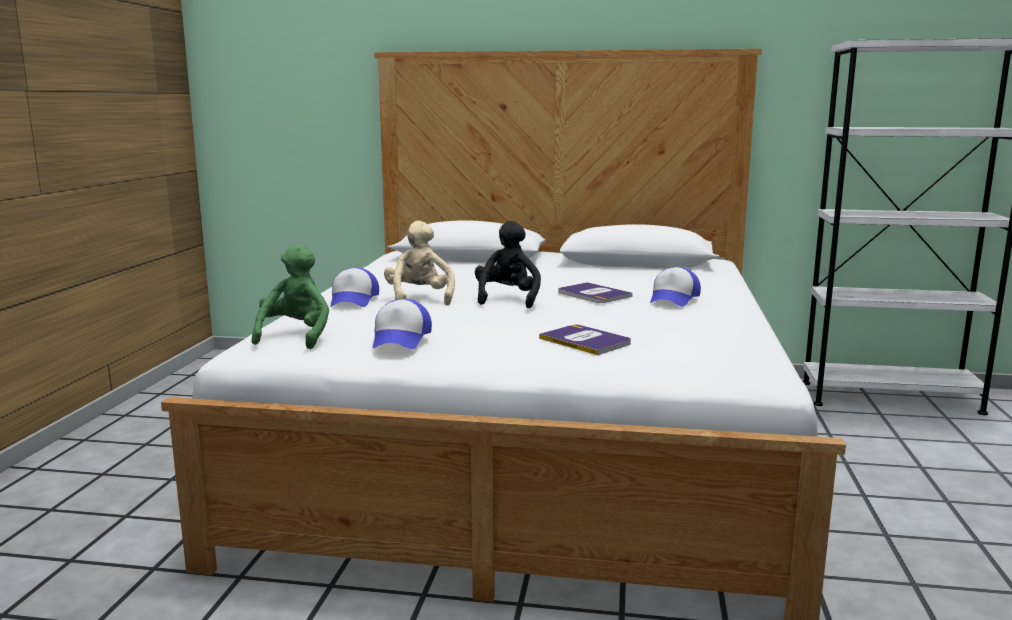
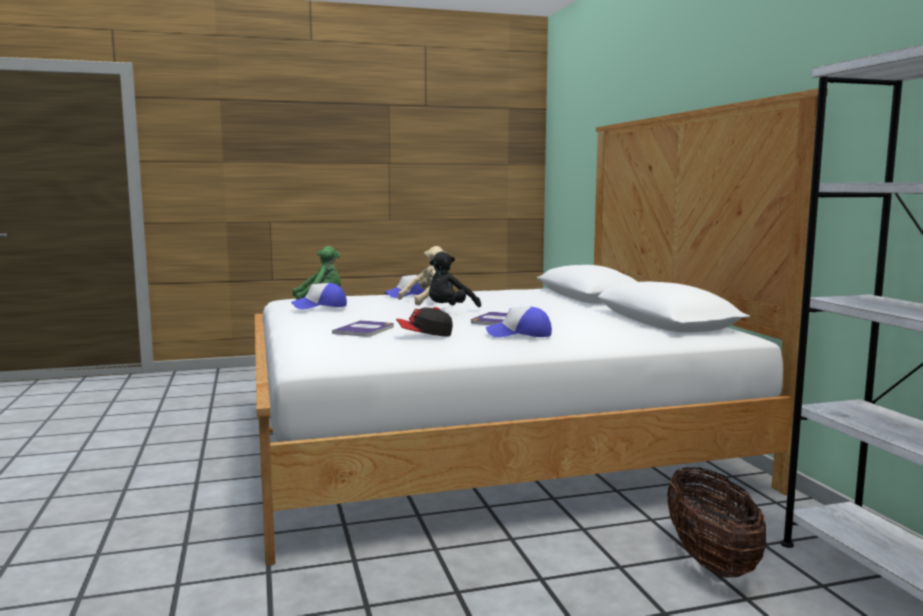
camera: 65 degrees right, 5 degrees down
black plush toy [475,221,541,308] -> black plush toy turned 150 degrees clockwise [429,252,481,308]
none -> cap [396,307,453,337]
none -> basket [667,467,767,577]

